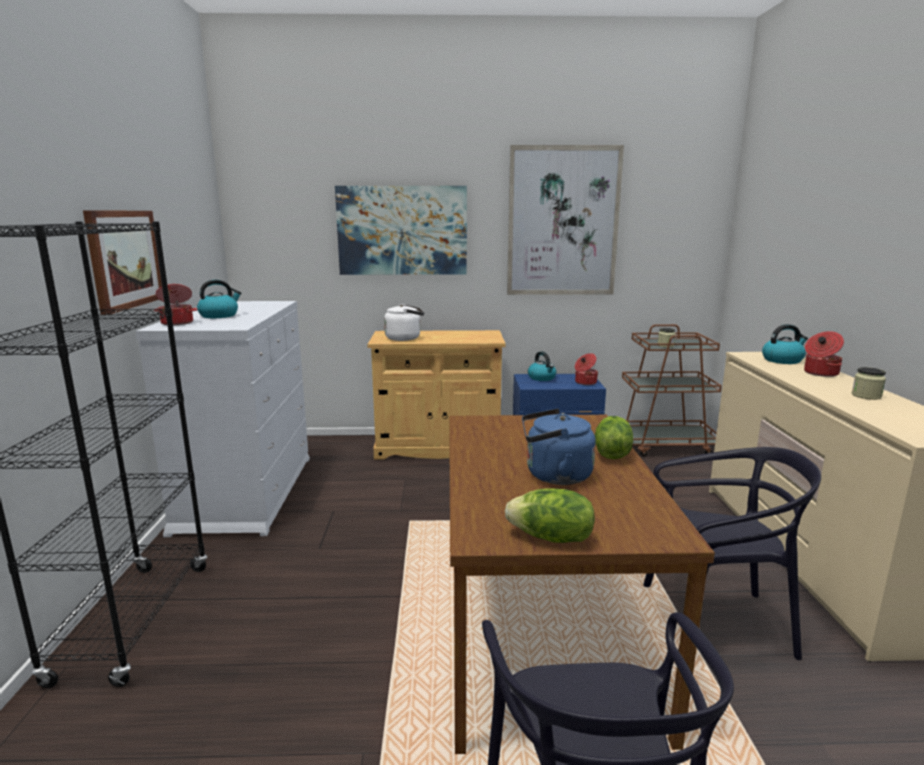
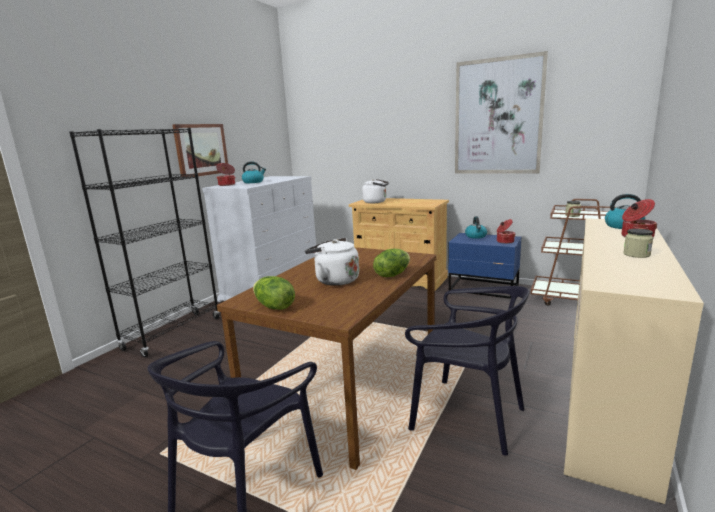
camera: 30 degrees right, 0 degrees up
picture [335,186,467,275] -> none
blue kettle [522,409,596,485] -> white kettle [305,238,359,286]

